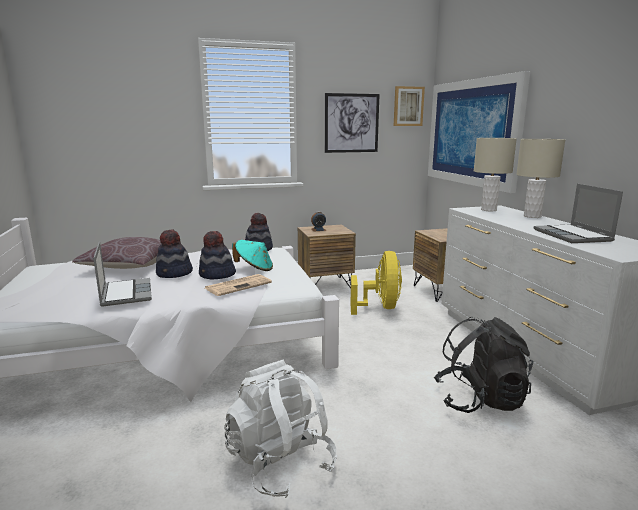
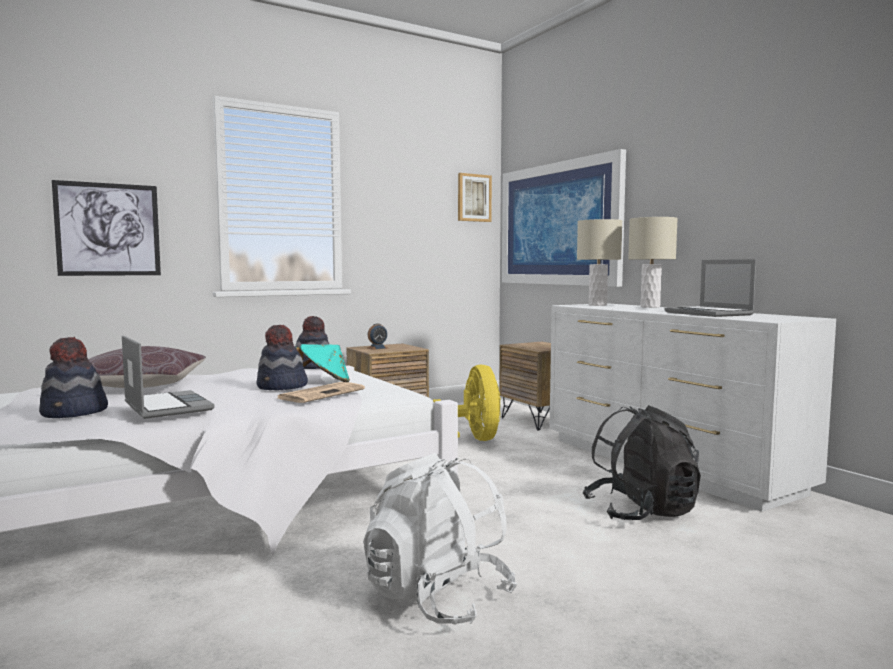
camera: 15 degrees left, 10 degrees down
hat [156,230,193,278] -> hat moved to [39,337,108,418]
picture [325,93,380,153] -> picture moved to [52,180,161,276]

